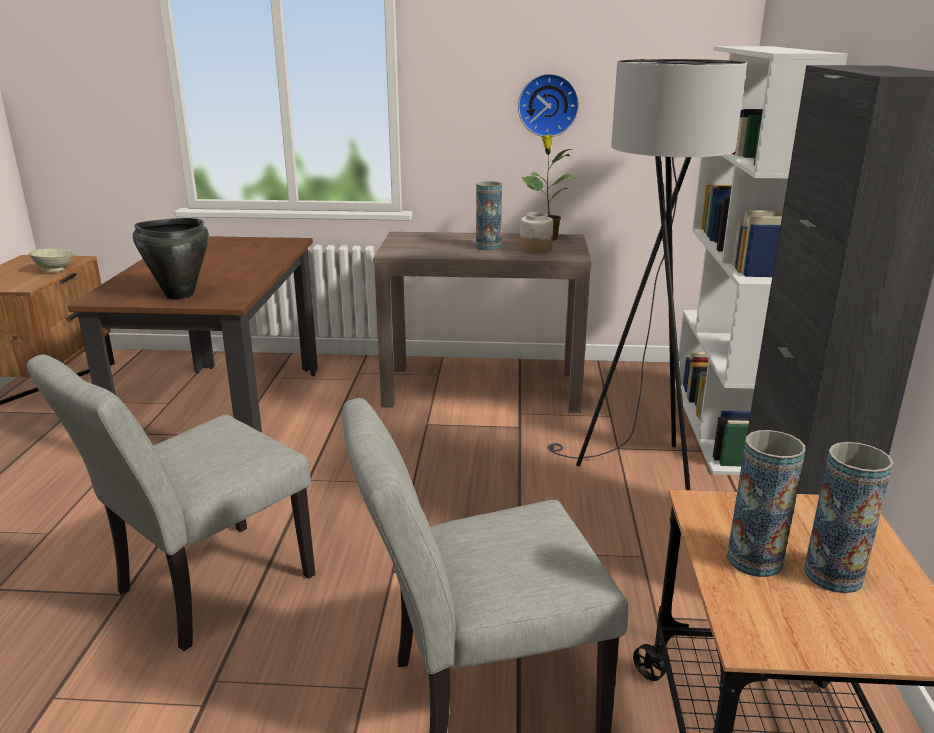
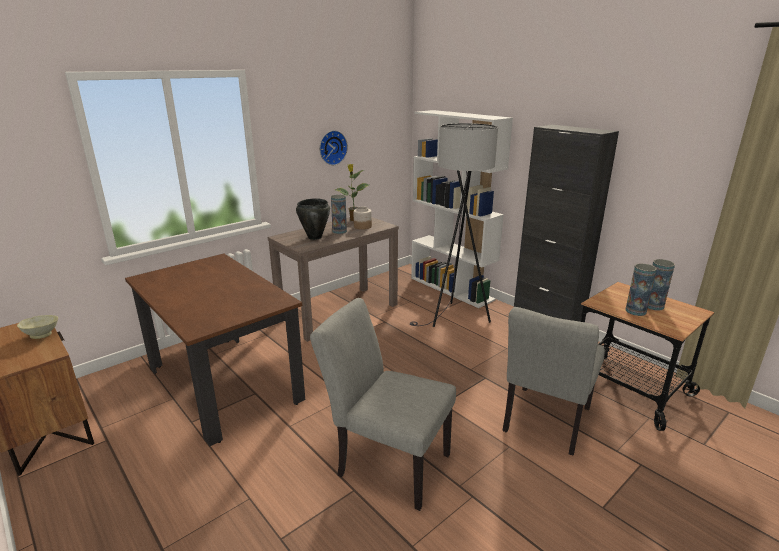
camera: 45 degrees left, 0 degrees up
grey chair [26,354,315,651] -> grey chair turned 120 degrees clockwise [310,298,456,511]
black cooking pot [133,218,209,299] -> black cooking pot moved to [296,198,330,240]

